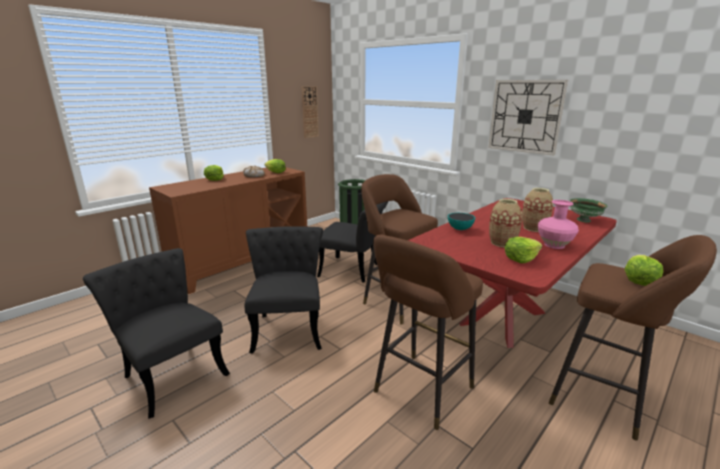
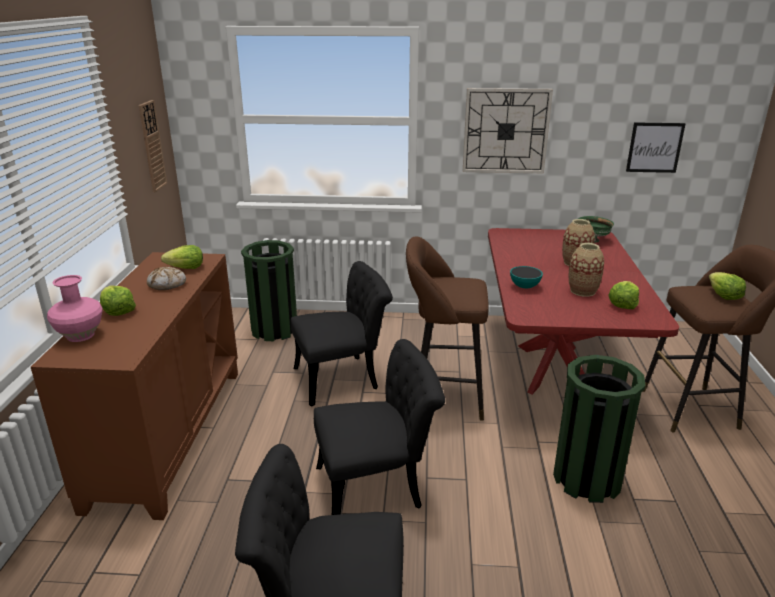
camera: 40 degrees left, 5 degrees up
black chair [244,226,323,354] -> black chair turned 120 degrees clockwise [314,339,445,515]
brown stool [373,235,483,430] -> green trash can [553,355,646,503]
pink vase [538,200,579,249] -> pink vase moved to [47,275,103,342]
none -> picture [626,122,686,173]

